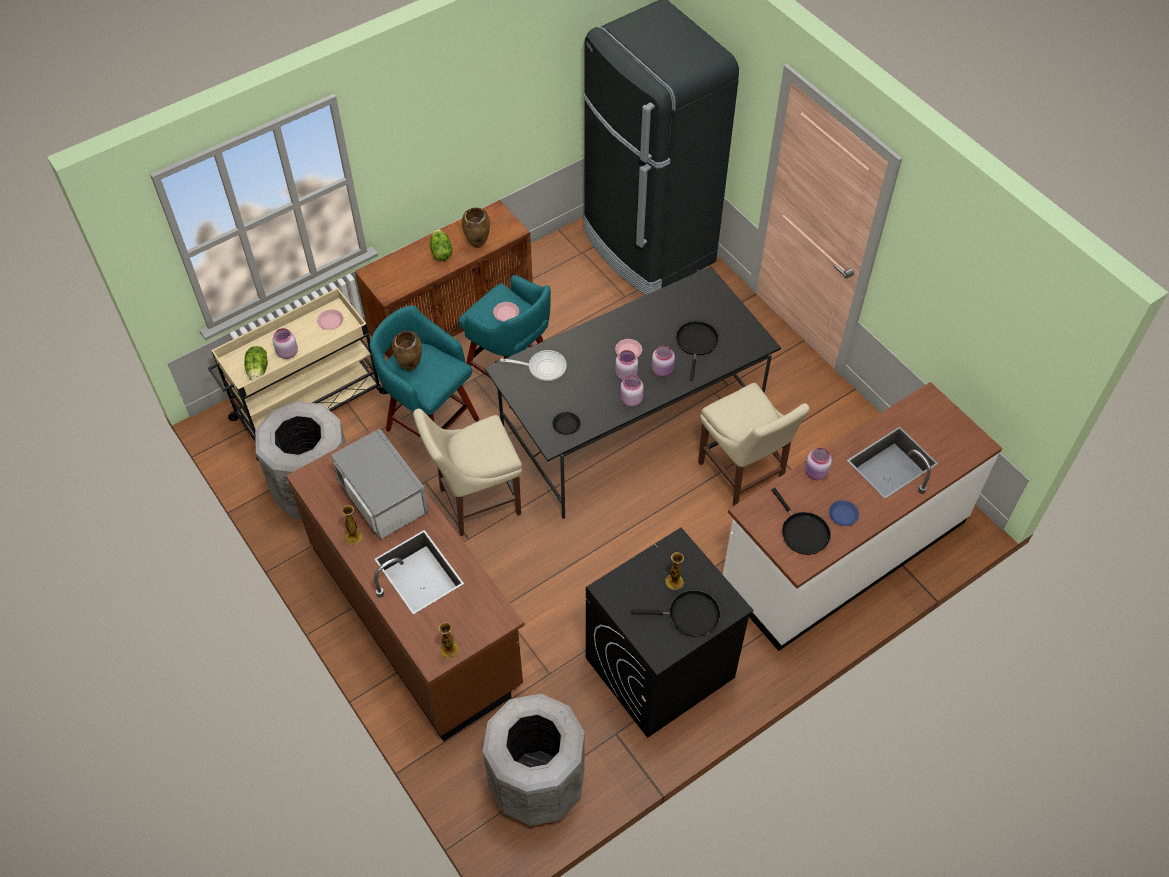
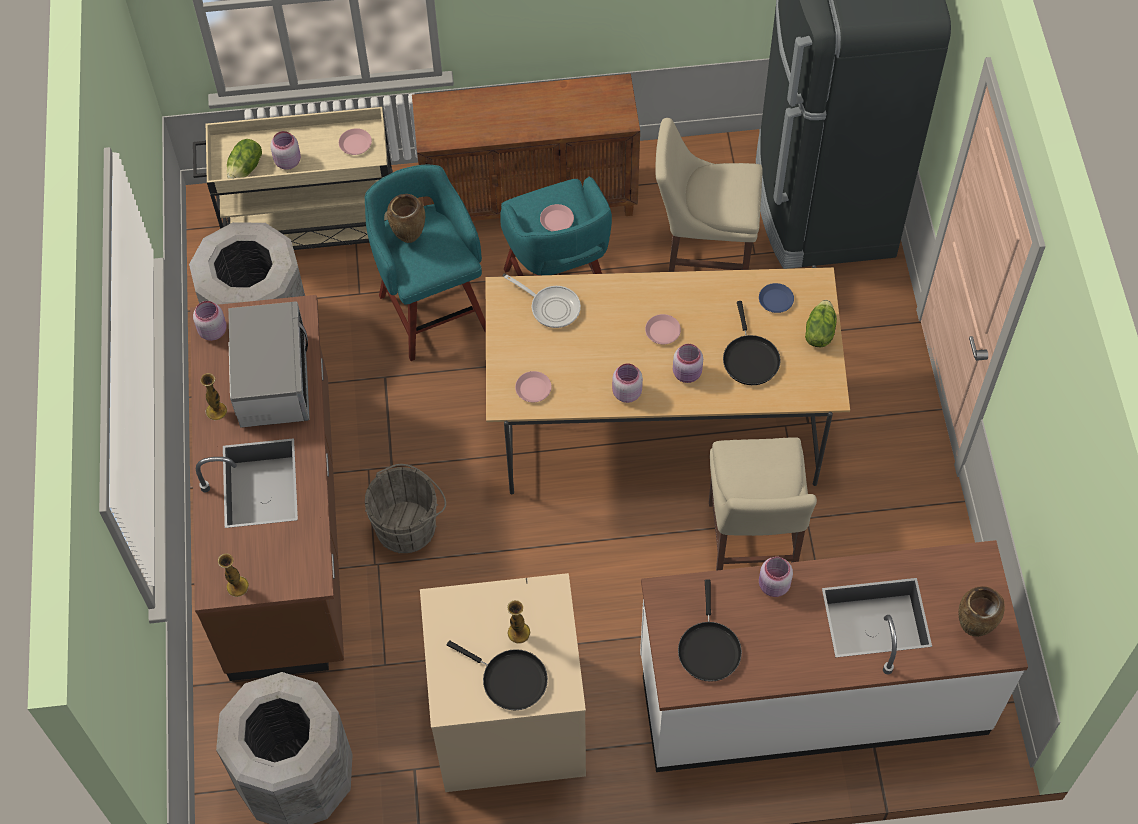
camera: 30 degrees right, 5 degrees up
beige chair [413,409,522,536] -> beige chair moved to [655,118,763,272]
lettuce [430,229,452,261] -> lettuce moved to [805,300,837,347]
brown vase [462,207,490,248] -> brown vase moved to [958,586,1005,637]
black dining table [485,266,781,519] -> beige dining table [486,265,850,495]
black plate [552,412,581,435] -> pink plate [515,371,551,402]
black washing machine [586,528,754,738] -> beige washing machine [420,573,586,792]
pink jar [615,350,638,381] -> pink jar moved to [193,301,227,341]
black frying pan [676,321,719,380] -> black frying pan turned 135 degrees clockwise [723,301,781,385]
blue plate [829,500,859,526] -> blue plate moved to [759,283,794,313]
none -> grey bucket [365,464,446,553]

